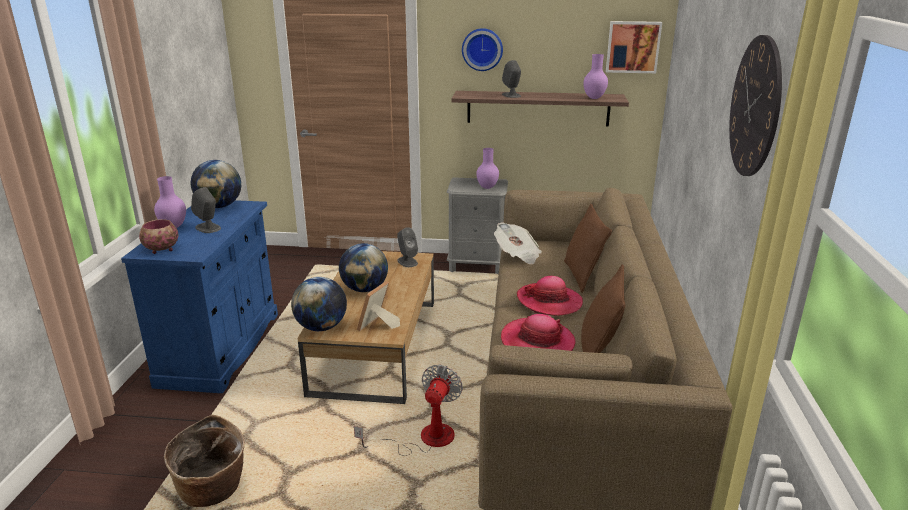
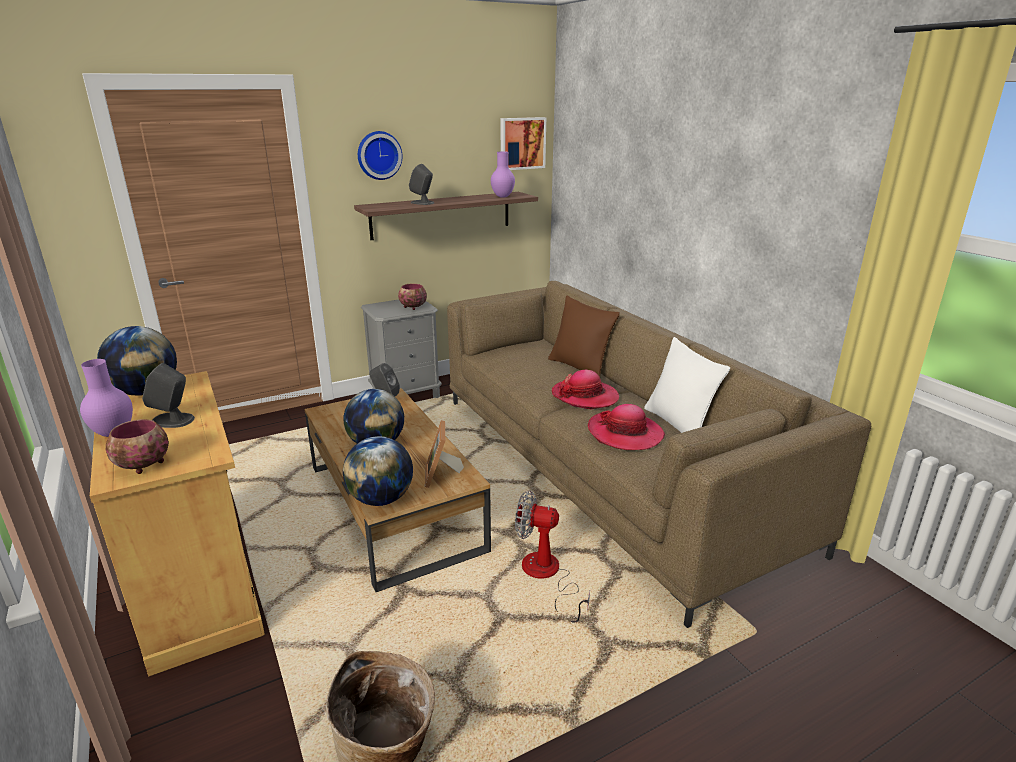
camera: 35 degrees left, 0 degrees up
blue cabinet [121,200,278,393] -> beige cabinet [90,371,265,676]
fan [354,365,463,456] -> fan turned 60 degrees counterclockwise [515,490,590,623]
purple vase [476,148,499,189] -> bowl [398,283,427,310]
newspaper [494,222,542,265] -> none
brown pillow [581,264,625,353] -> white pillow [644,337,731,433]
wall clock [729,35,782,176] -> none

